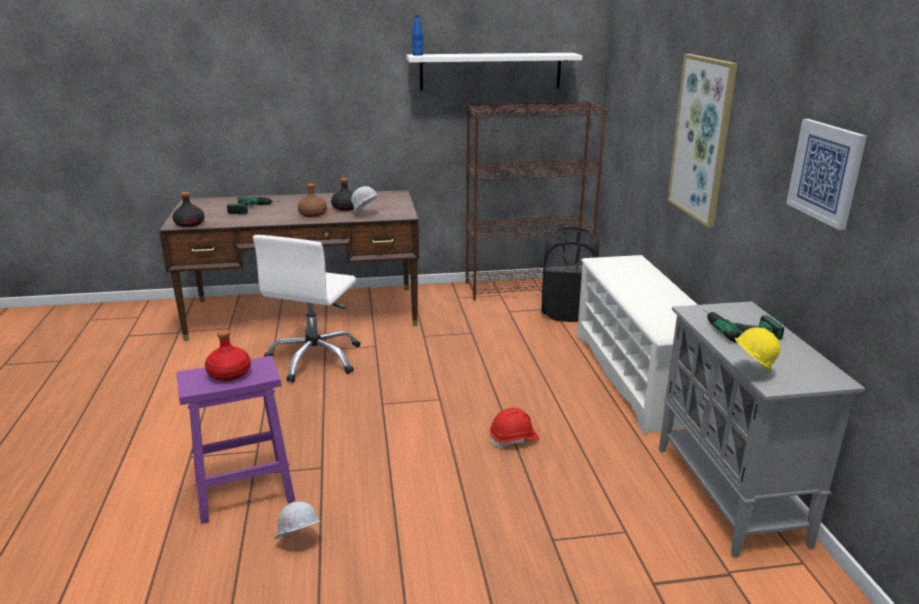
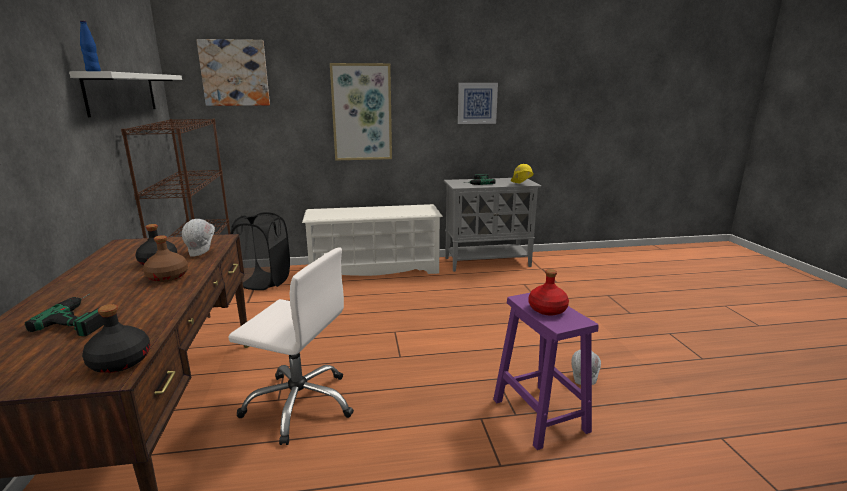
camera: 90 degrees left, 5 degrees down
red hard hat [490,408,539,447] -> none
none -> picture [196,39,270,106]

